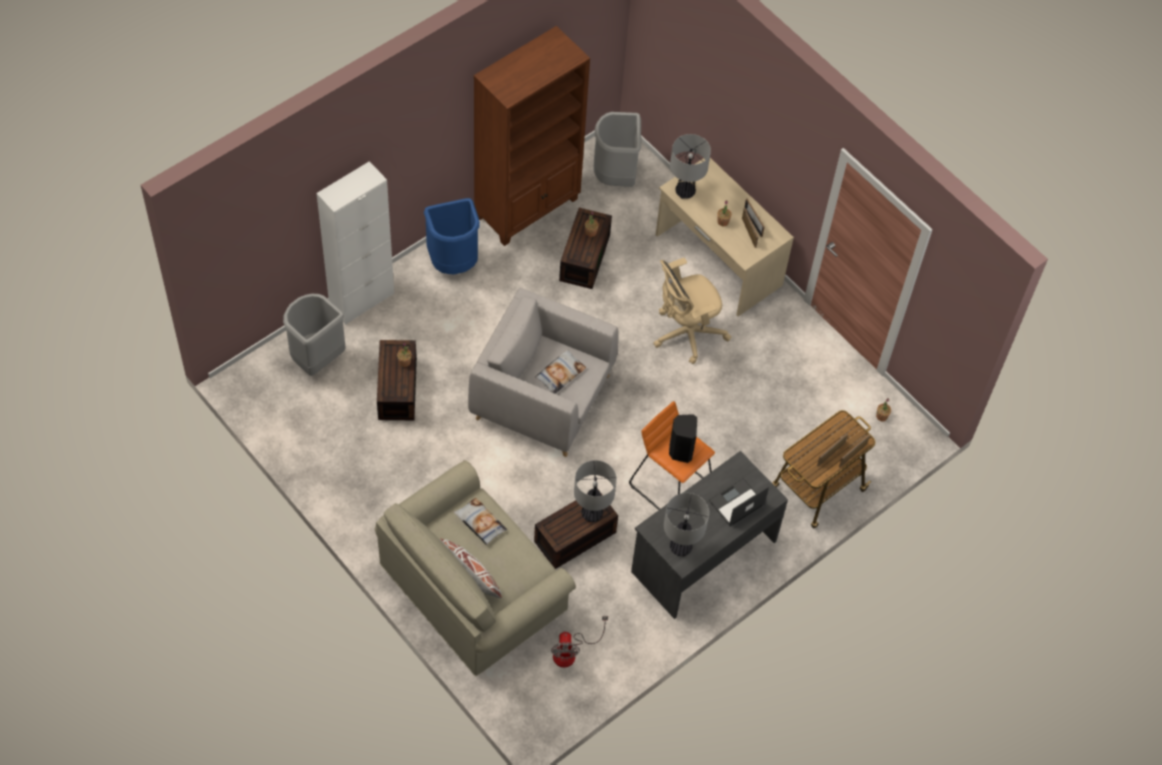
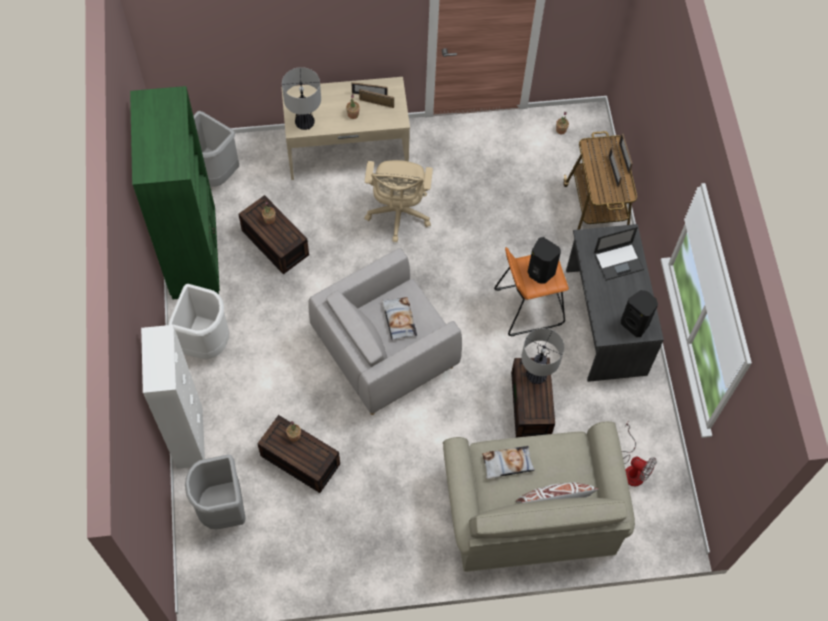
camera: 55 degrees left, 5 degrees up
blue trash can [424,198,480,274] -> white trash can [168,284,229,359]
brown bookcase [474,26,590,246] -> green bookcase [130,86,220,299]
table lamp [664,493,709,556] -> black speaker [621,290,658,337]
laptop [708,478,769,526] -> laptop turned 105 degrees counterclockwise [594,226,644,281]

